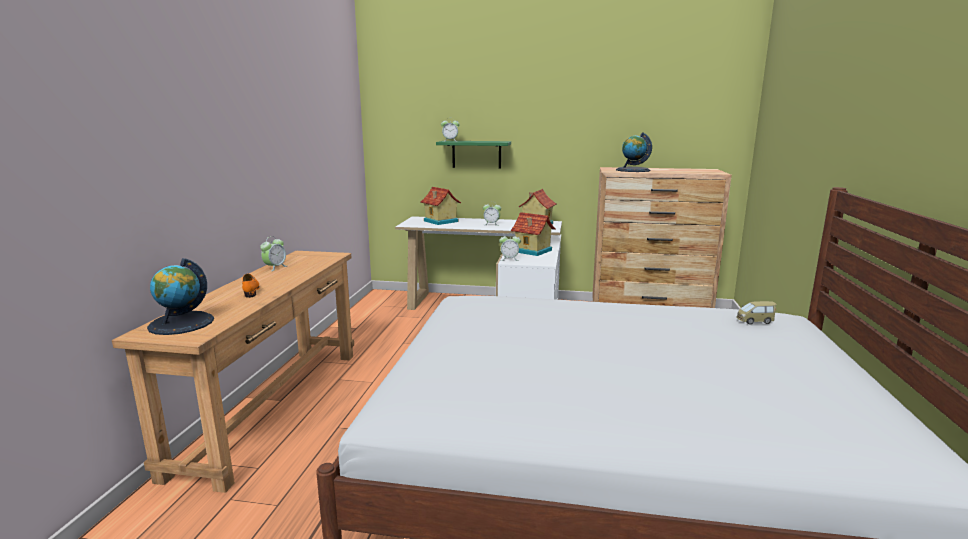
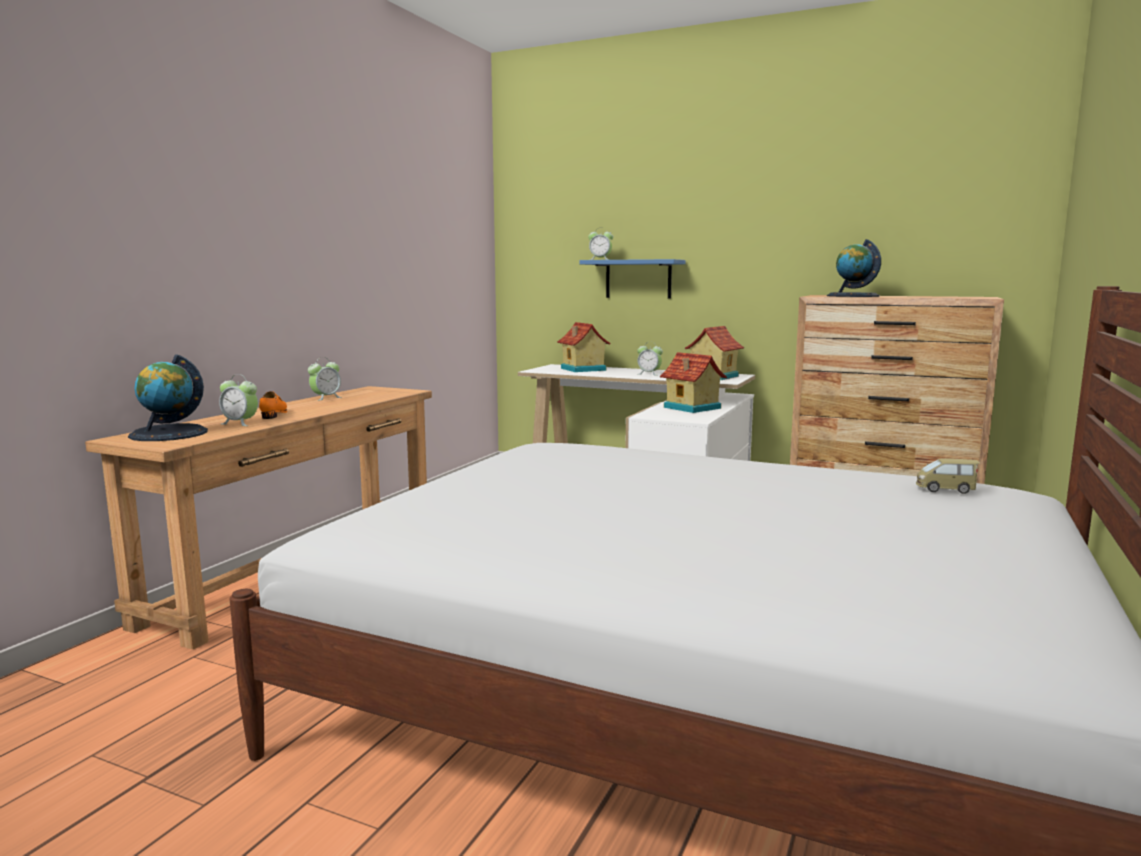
camera: 15 degrees right, 5 degrees down
green shelf [436,141,511,169] -> blue shelf [579,259,686,299]
alarm clock [499,235,521,261] -> alarm clock moved to [219,374,258,426]

